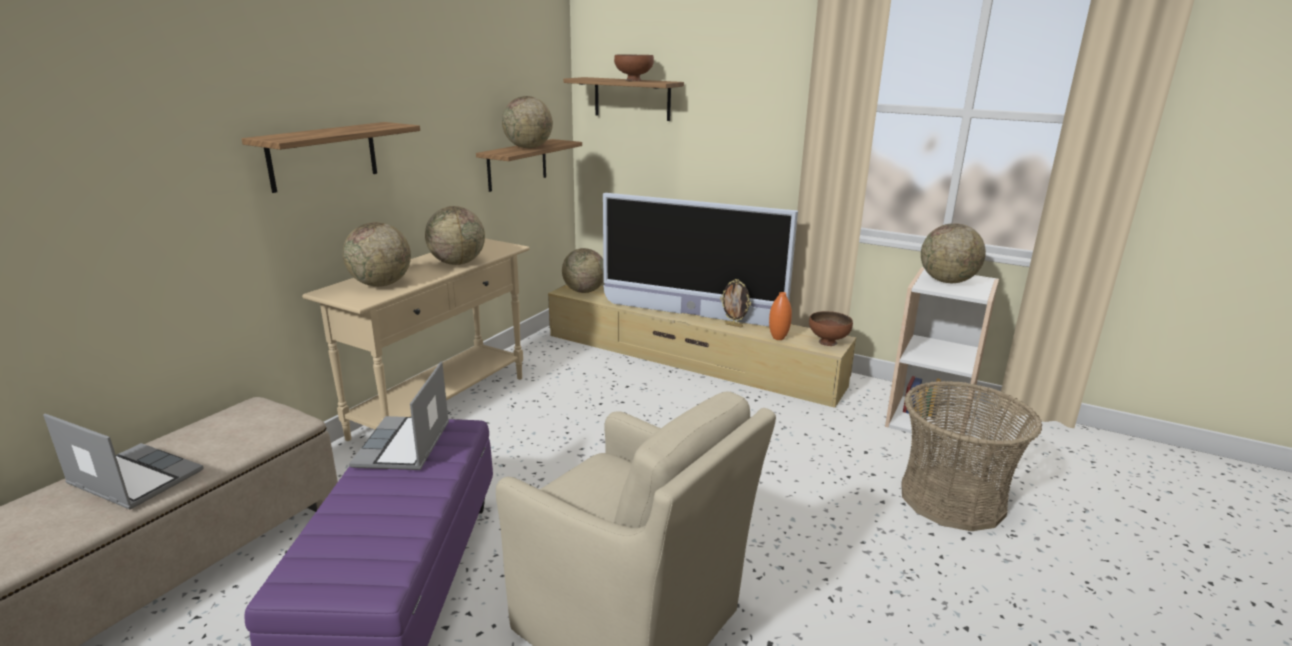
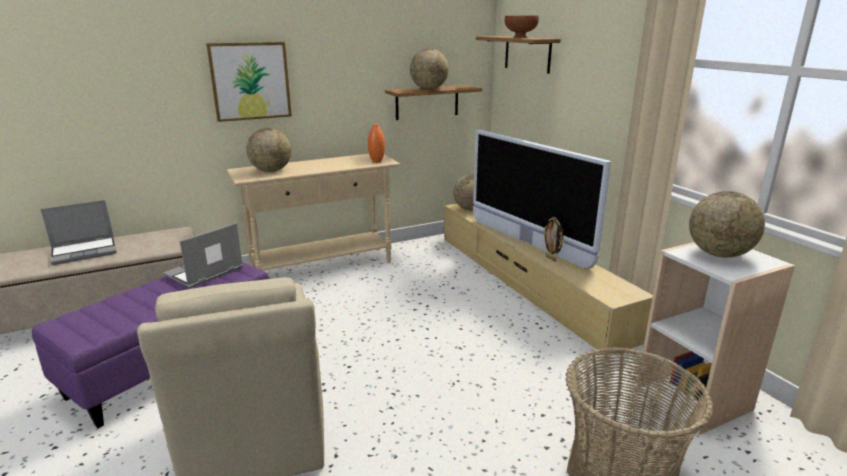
camera: 35 degrees right, 0 degrees up
laptop [43,413,204,510] -> laptop turned 90 degrees clockwise [41,200,117,265]
shelf [242,122,420,193] -> picture [206,42,292,122]
globe [425,206,485,265] -> none
orange vase [769,292,792,340] -> orange vase moved to [368,124,385,163]
brown bowl [809,311,853,346] -> none

